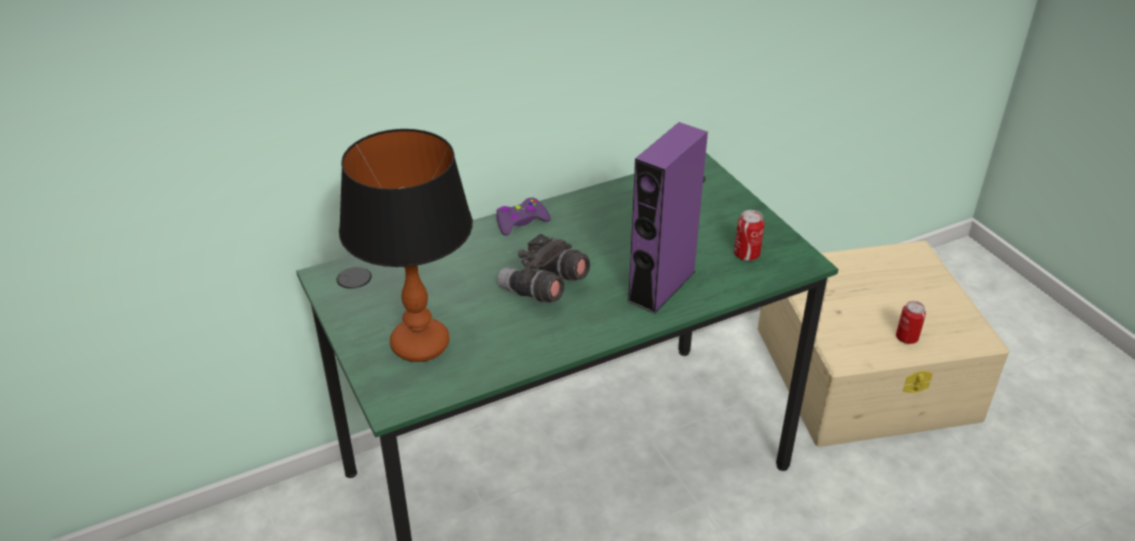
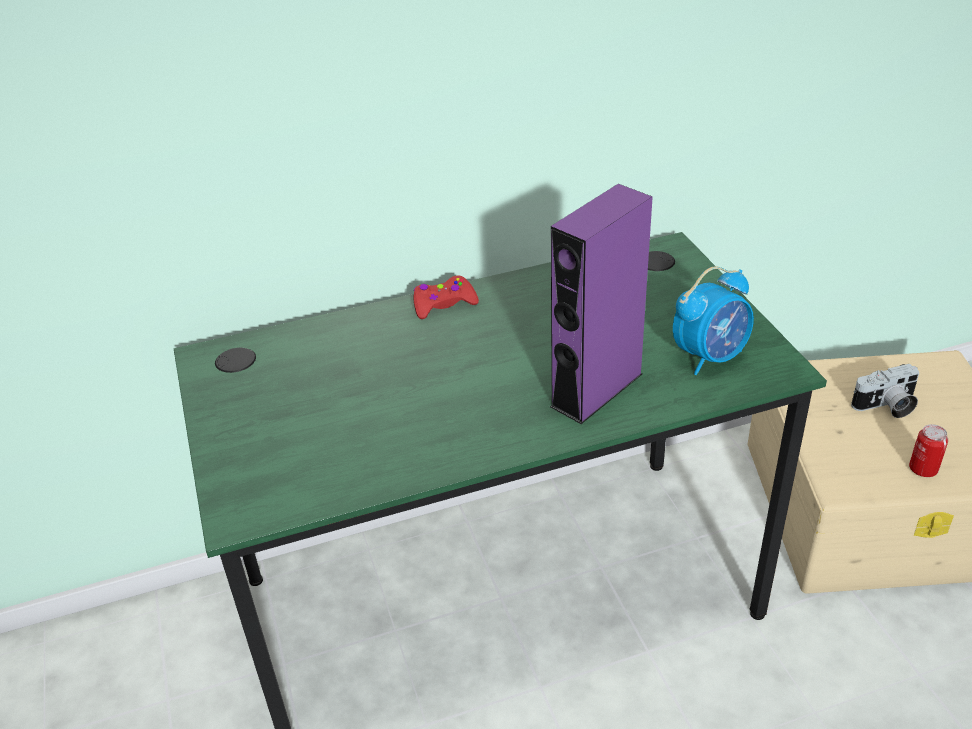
camera: 10 degrees right, 0 degrees up
table lamp [339,129,473,362] -> none
purple game controller [496,198,551,236] -> red game controller [414,276,479,319]
grey binoculars [497,234,590,303] -> none
can [734,210,765,261] -> alarm clock [673,266,754,375]
none -> camera [851,364,919,418]

